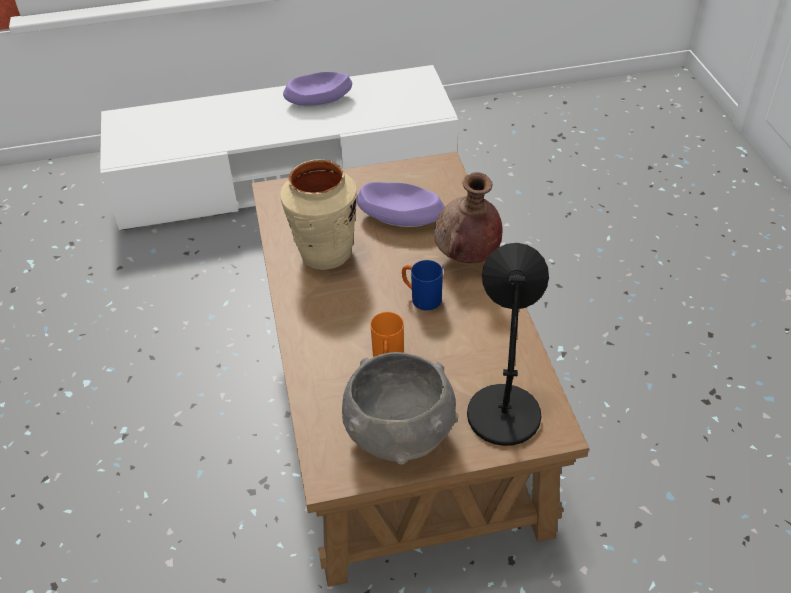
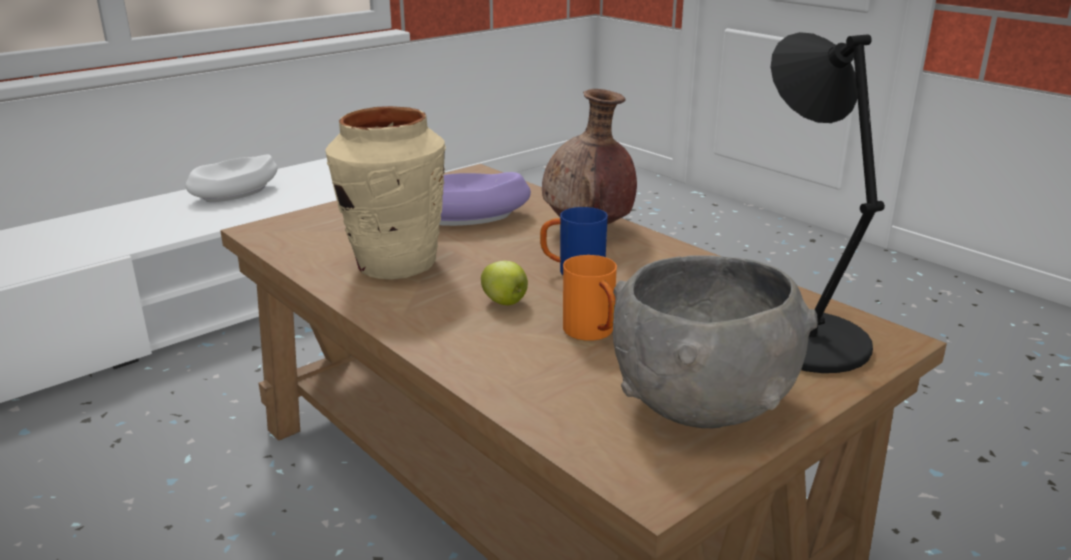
camera: 30 degrees left, 20 degrees down
purple bowl [283,72,352,107] -> white bowl [186,154,277,202]
none -> apple [481,261,528,305]

